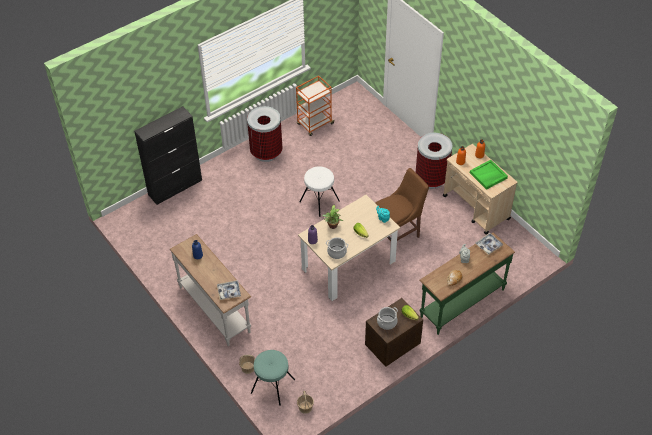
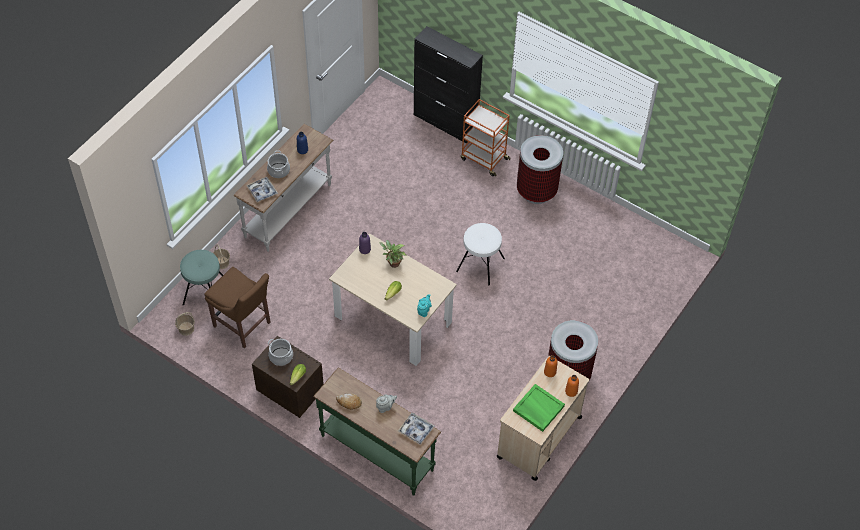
camera: 70 degrees right, 5 degrees up
orange cart [296,76,334,136] -> orange cart moved to [461,99,511,176]
cooking pot [326,237,348,259] -> cooking pot moved to [267,150,290,178]
brown chair [375,168,429,241] -> brown chair moved to [204,267,271,348]

